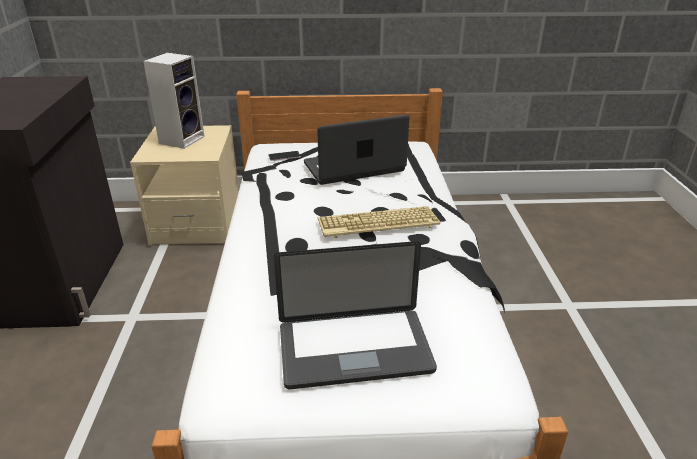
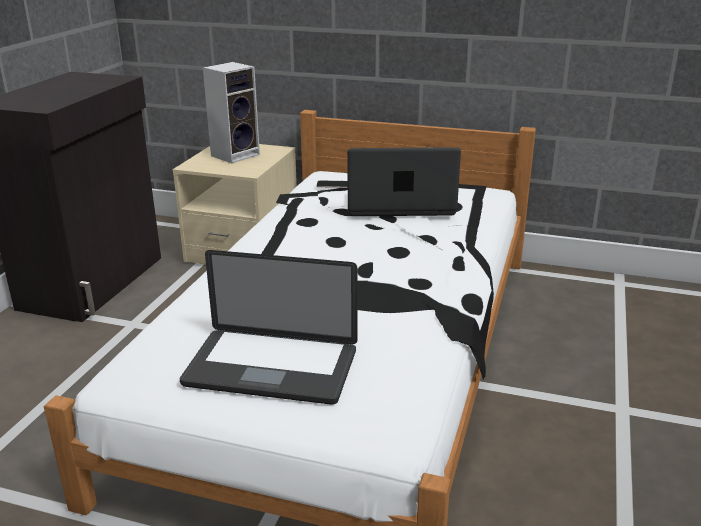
camera: 20 degrees right, 5 degrees down
keyboard [318,206,440,238] -> none

